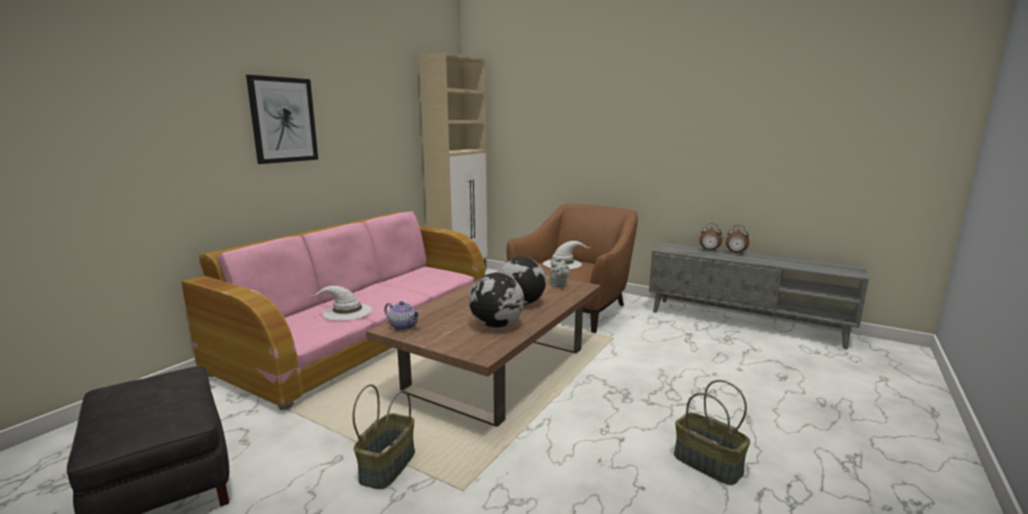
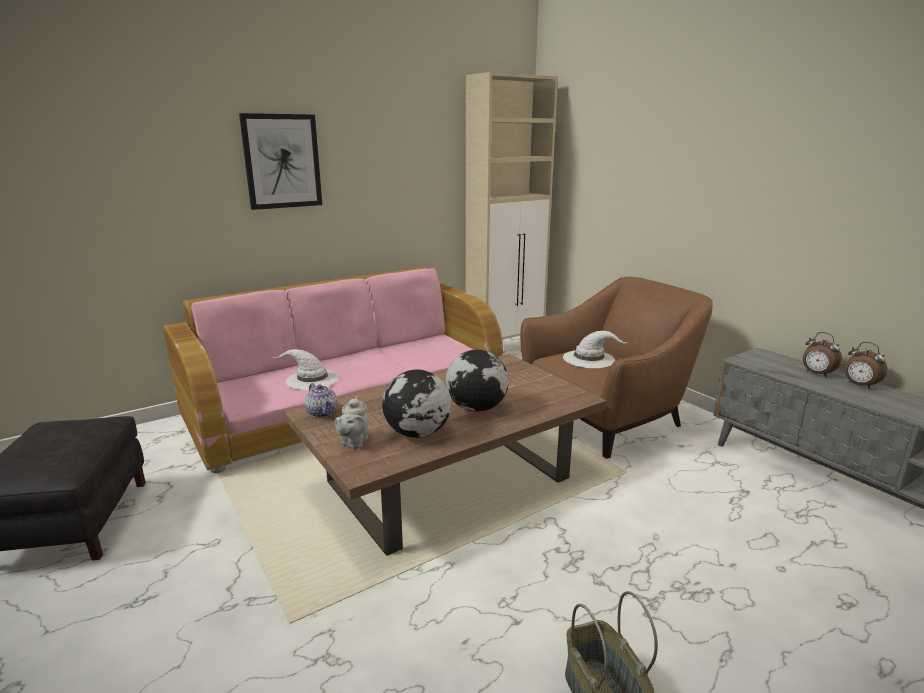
camera: 25 degrees right, 5 degrees up
basket [353,384,415,489] -> none
grey teapot [550,256,570,288] -> grey teapot moved to [335,397,369,449]

